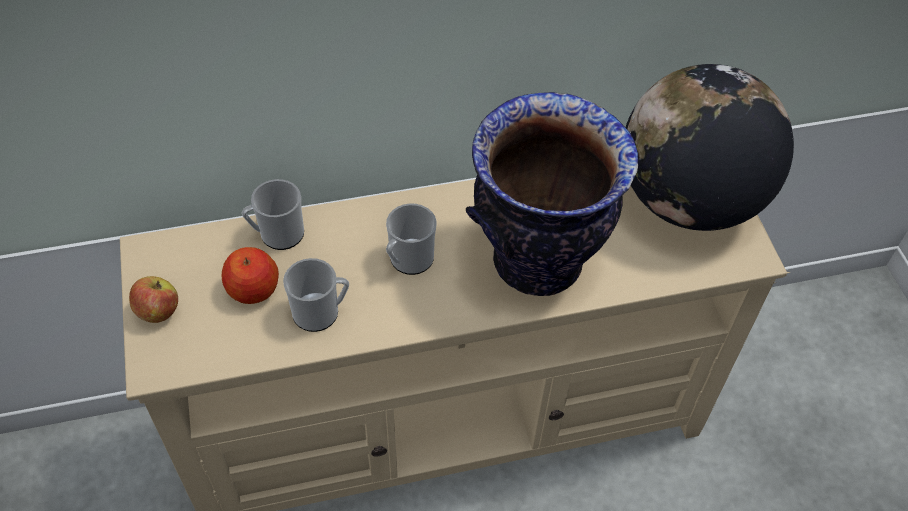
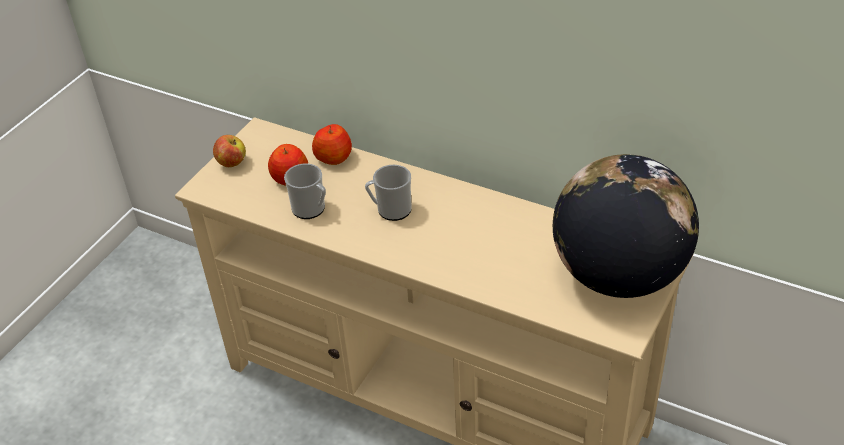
camera: 45 degrees right, 10 degrees down
mug [242,179,304,250] -> apple [312,124,352,165]
vase [466,92,638,296] -> none

